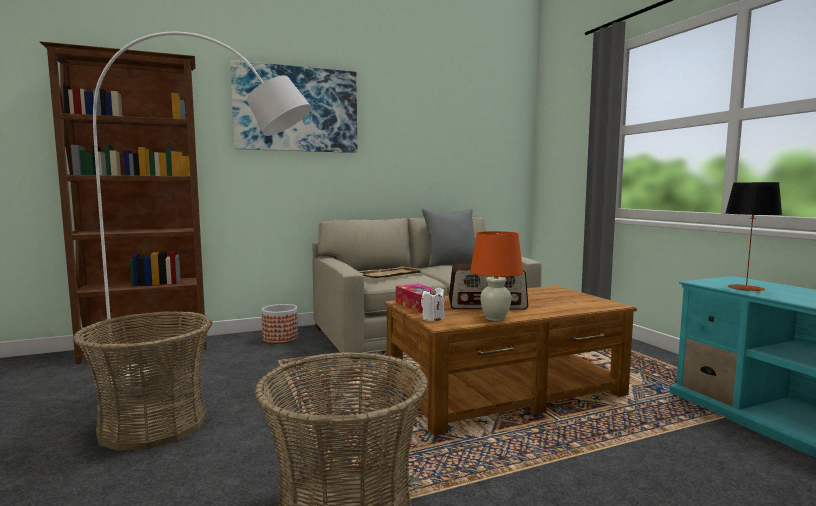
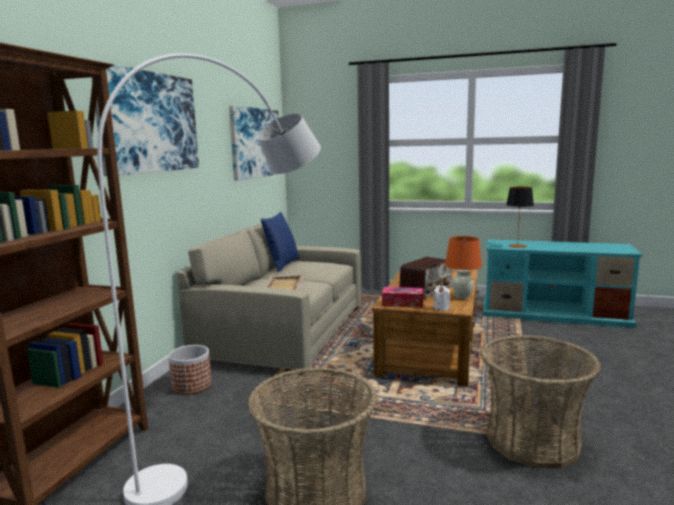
camera: 50 degrees left, 5 degrees up
grey pillow [422,209,475,267] -> blue pillow [261,212,300,272]
none -> picture [229,105,279,181]

